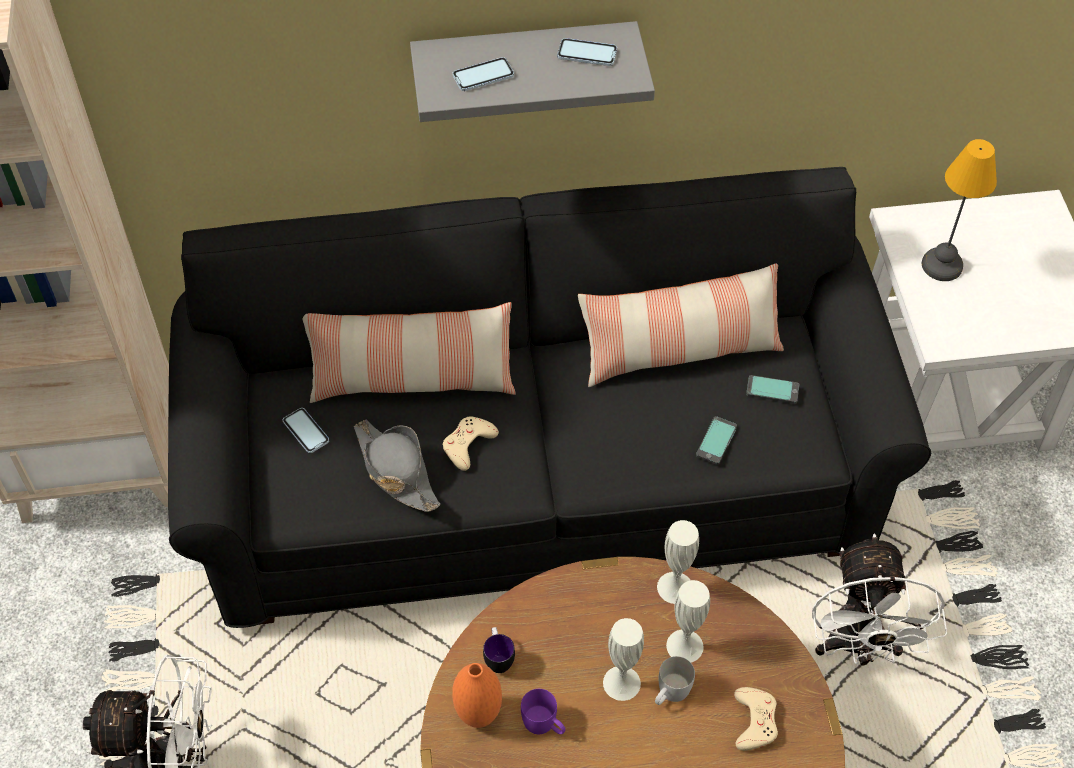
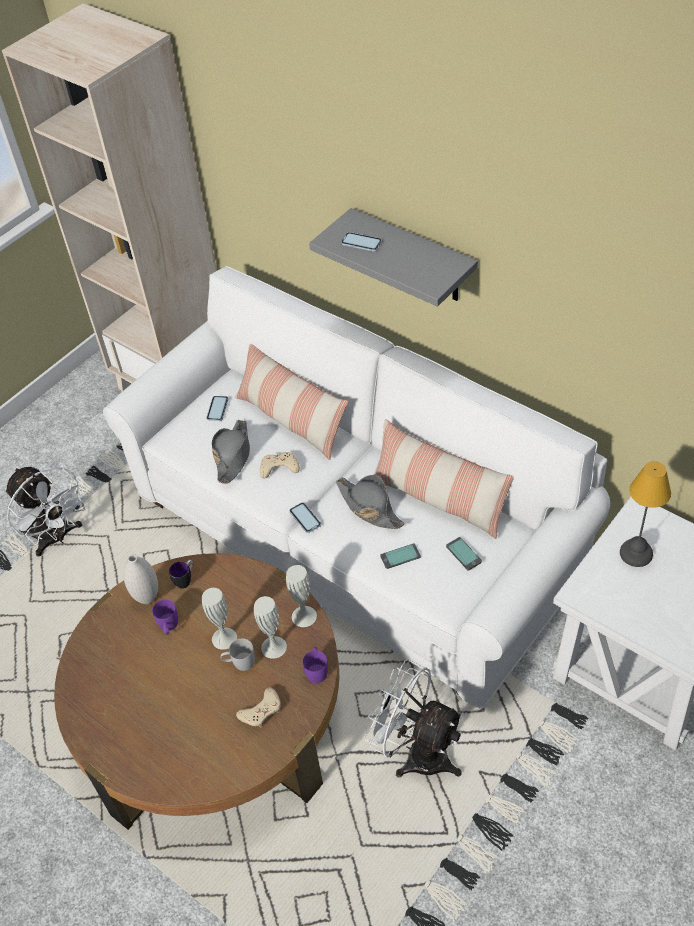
camera: 50 degrees right, 5 degrees down
black sofa [168,167,931,628] -> white sofa [103,266,610,709]
orange vase [452,663,502,728] -> white vase [123,554,158,604]
phone [557,38,617,66] -> phone moved to [289,503,321,533]
white fan [812,534,947,665] -> white fan turned 75 degrees clockwise [364,659,464,778]
none -> purple mug [303,647,328,683]
none -> grey hat [336,475,405,529]

